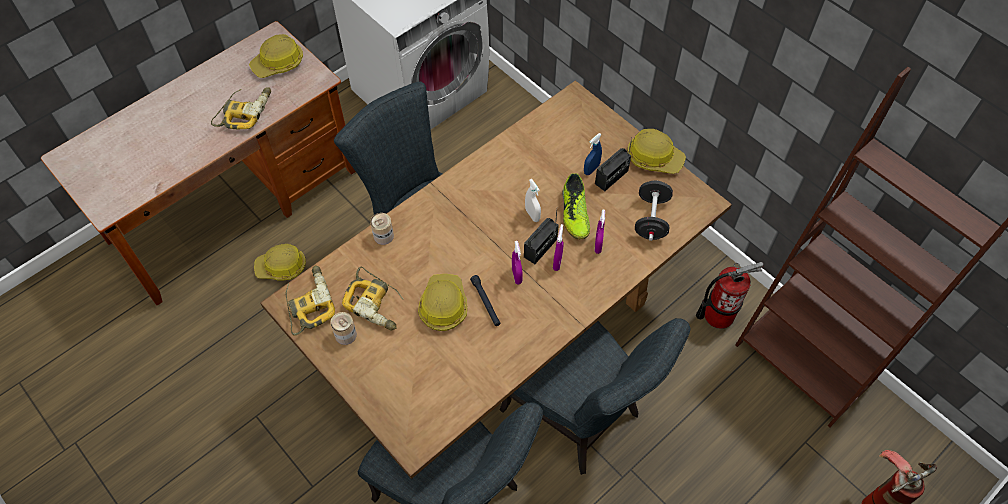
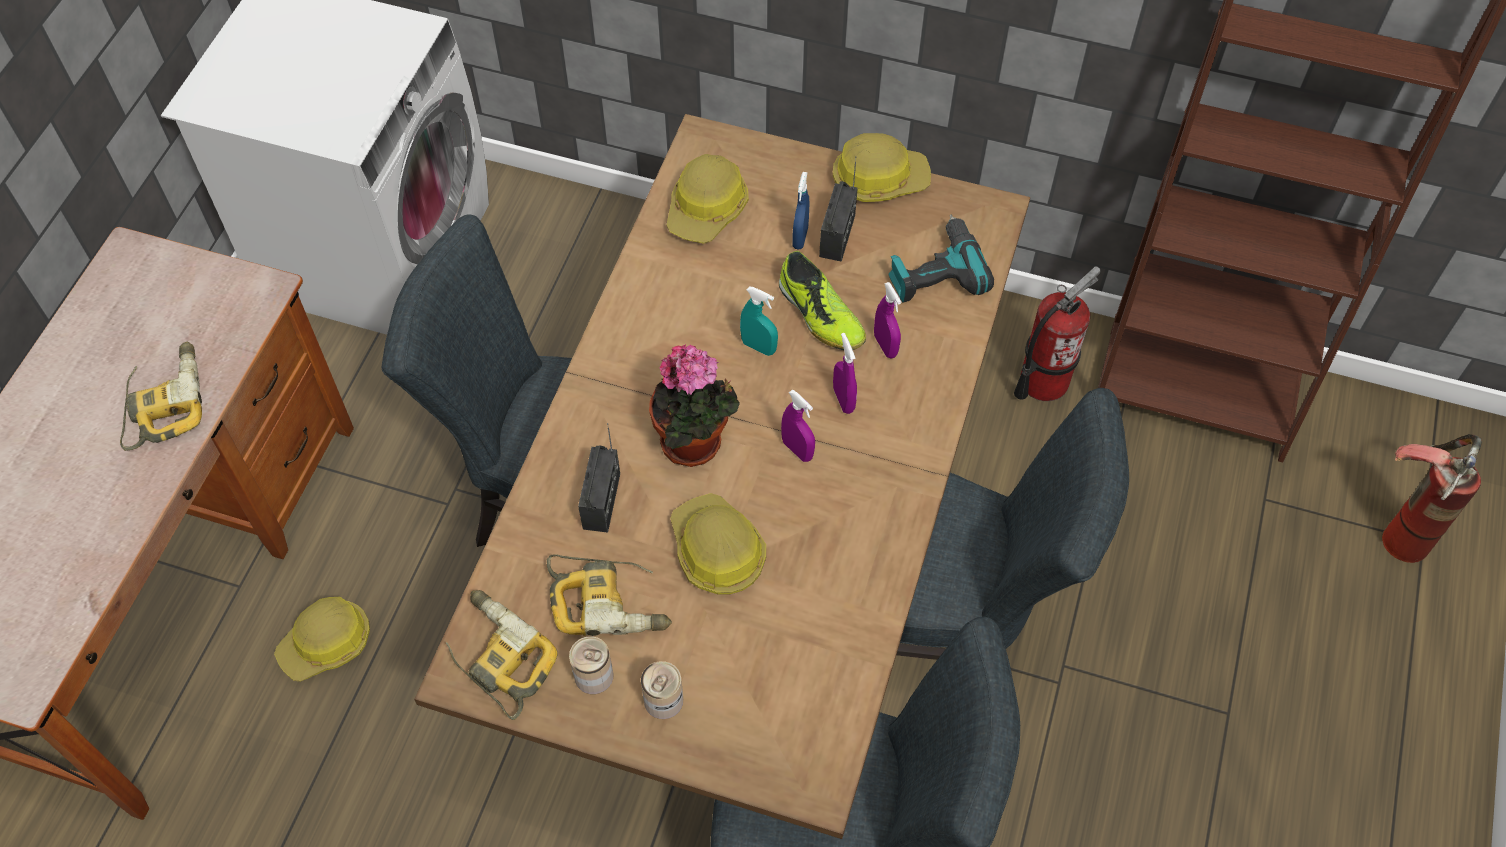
camera: 30 degrees left, 0 degrees up
hard hat [249,34,303,78] -> hard hat moved to [667,154,749,244]
can [370,213,394,245] -> can moved to [641,661,683,719]
black flashlight [470,275,500,326] -> none
radio [524,211,559,264] -> radio moved to [578,423,620,533]
white spray bottle [525,179,541,222] -> turquoise spray bottle [740,286,778,356]
black dumbbell [635,180,673,241] -> power drill [888,215,994,303]
none -> potted plant [649,344,740,467]

